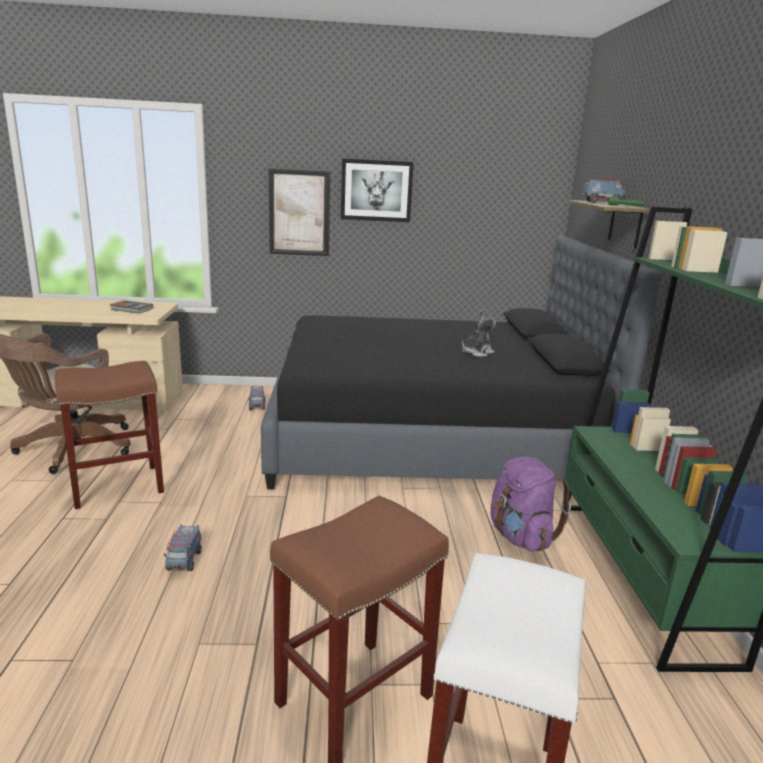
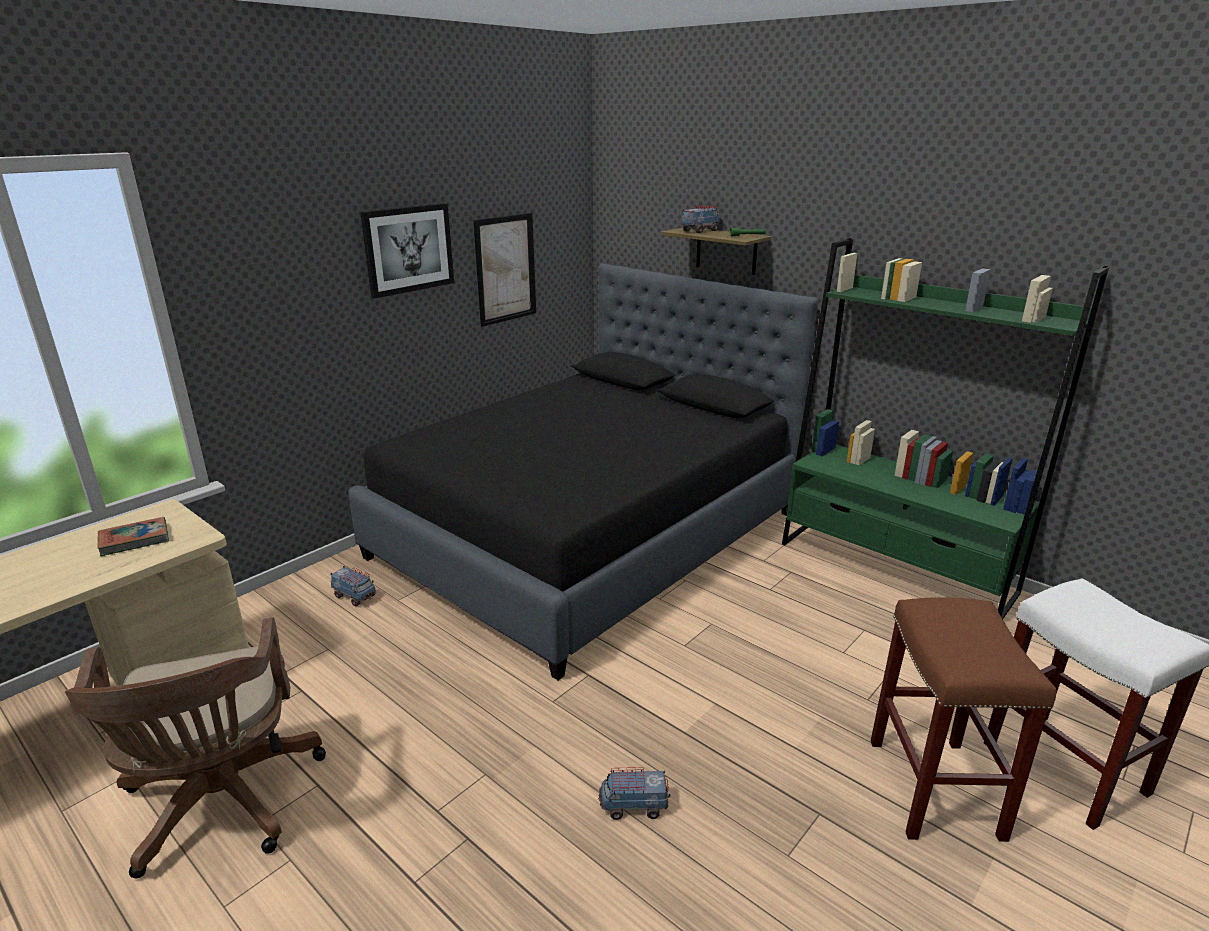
camera: 45 degrees left, 5 degrees up
brown stool [55,361,164,509] -> none
toy truck [164,524,202,573] -> toy truck turned 135 degrees clockwise [598,767,670,820]
picture [269,168,330,256] -> picture moved to [473,213,536,327]
plush toy [462,309,496,357] -> none
purple backpack [490,456,571,552] -> none

